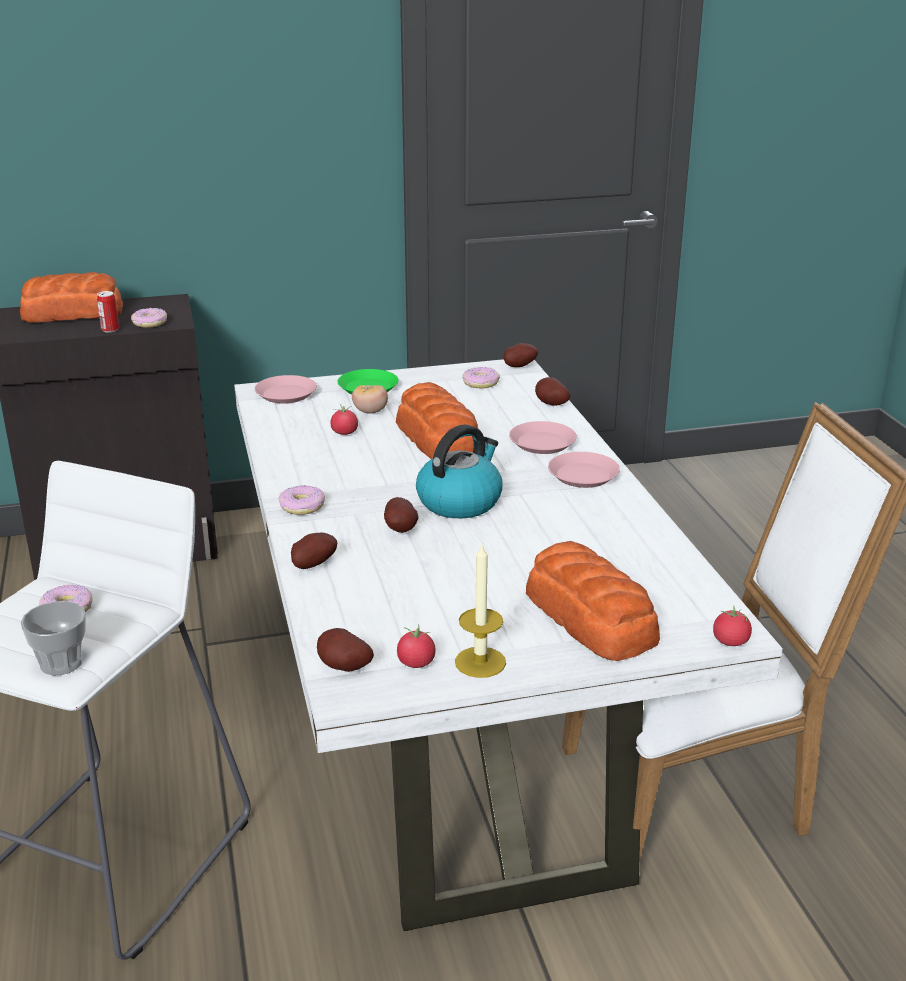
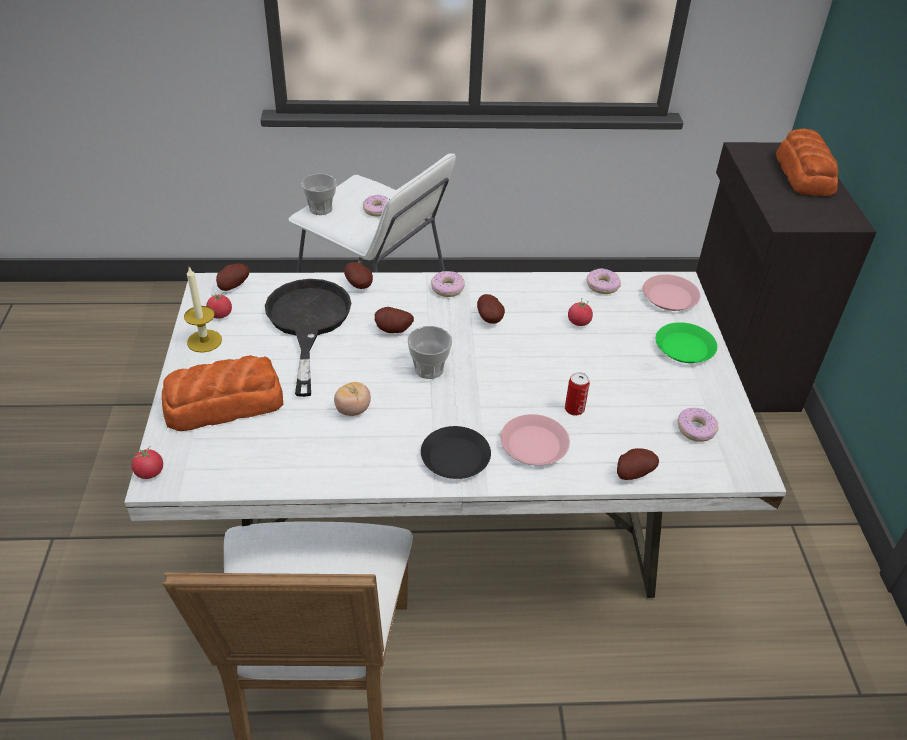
camera: 100 degrees right, 15 degrees up
can [97,291,119,332] -> can moved to [565,372,590,416]
donut [131,308,167,328] -> donut moved to [587,268,621,294]
tomato [352,385,388,414] -> tomato moved to [334,382,371,416]
bread [396,382,479,459] -> none
kettle [416,424,503,518] -> cup [408,326,452,379]
potato [504,343,538,367] -> potato moved to [477,294,505,324]
pink plate [548,452,620,488] -> black plate [421,426,491,479]
none -> black frying pan [265,279,351,397]

